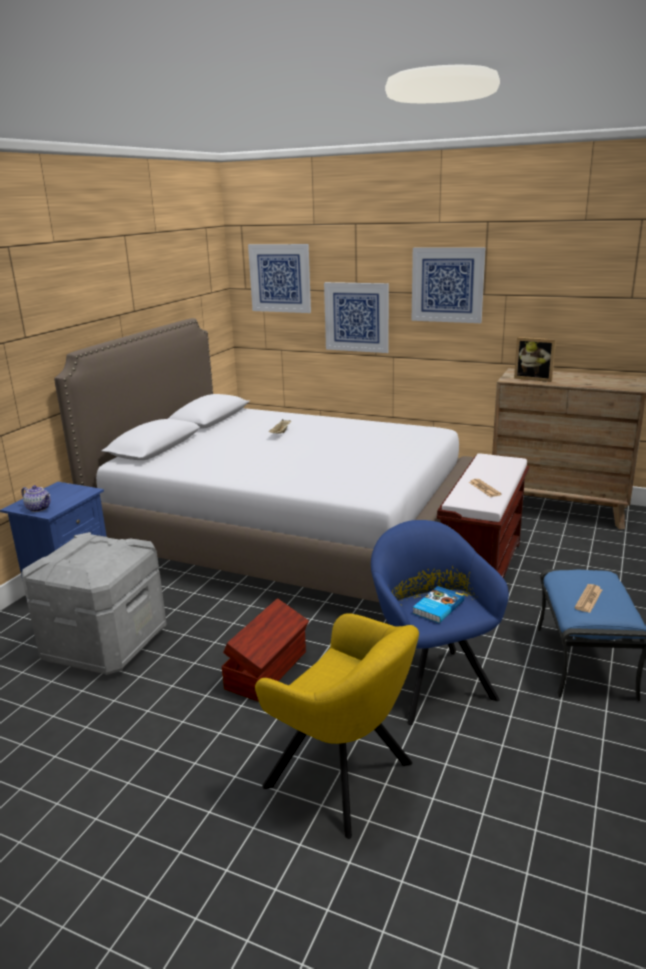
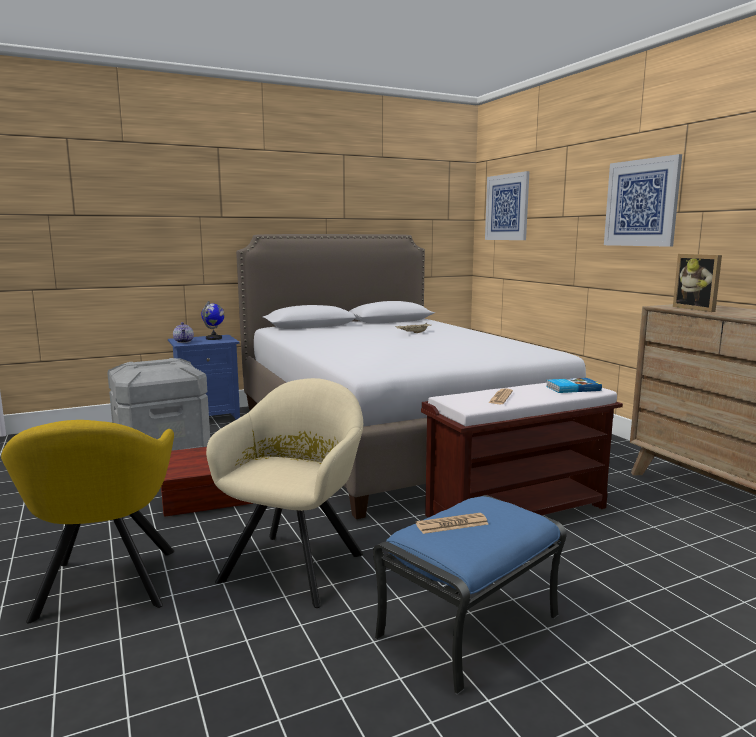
camera: 40 degrees right, 10 degrees down
picture [324,282,389,353] -> none
blue armchair [371,520,509,725] -> beige armchair [206,378,363,608]
book [413,586,464,623] -> book moved to [546,378,602,393]
none -> globe [201,301,225,340]

